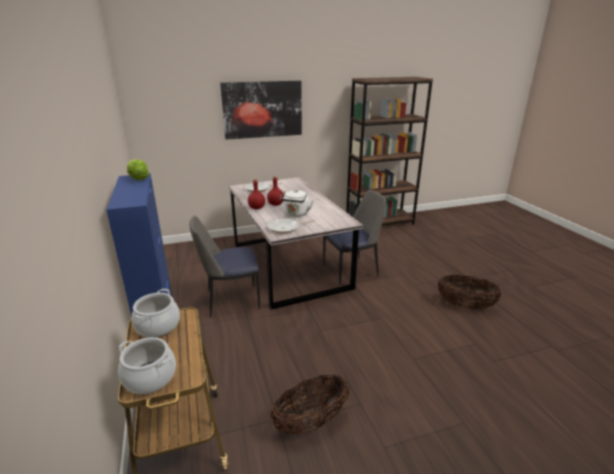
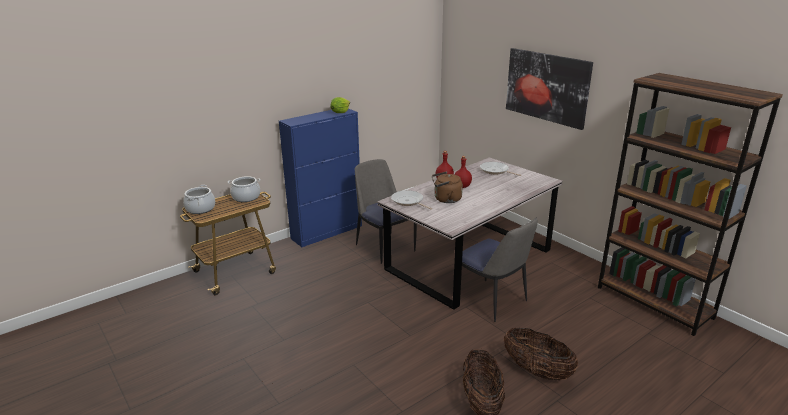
camera: 70 degrees right, 0 degrees up
basket [271,375,350,435] -> basket moved to [503,328,578,381]
white kettle [280,190,314,217] -> brown kettle [432,171,463,203]

